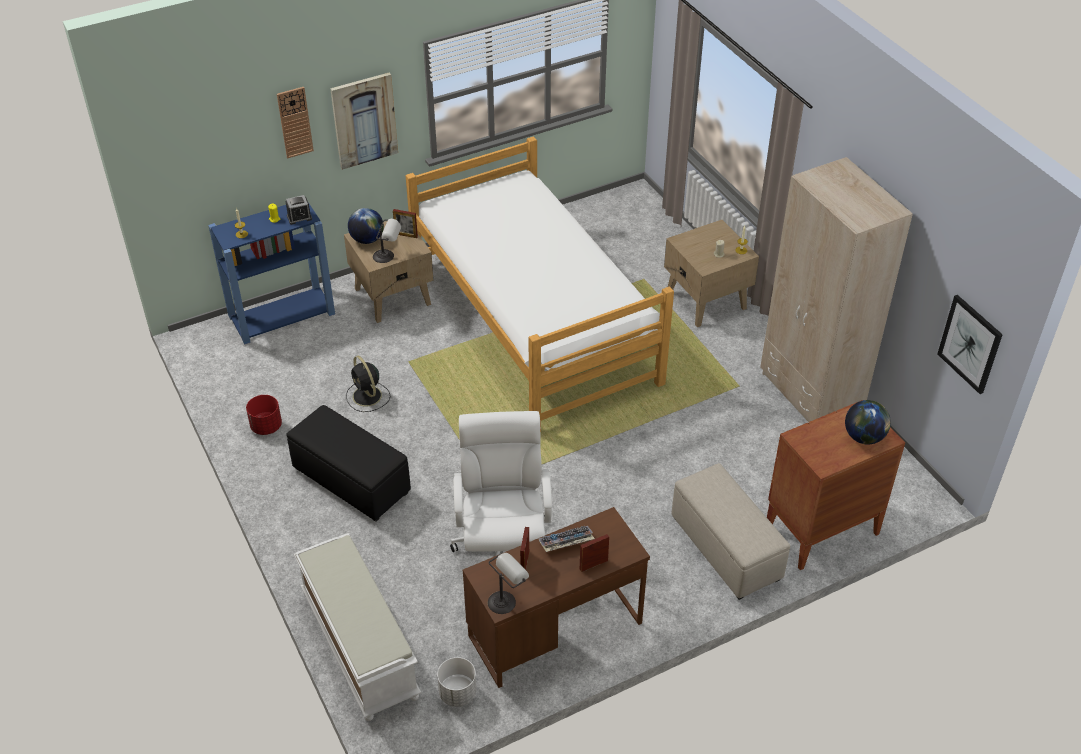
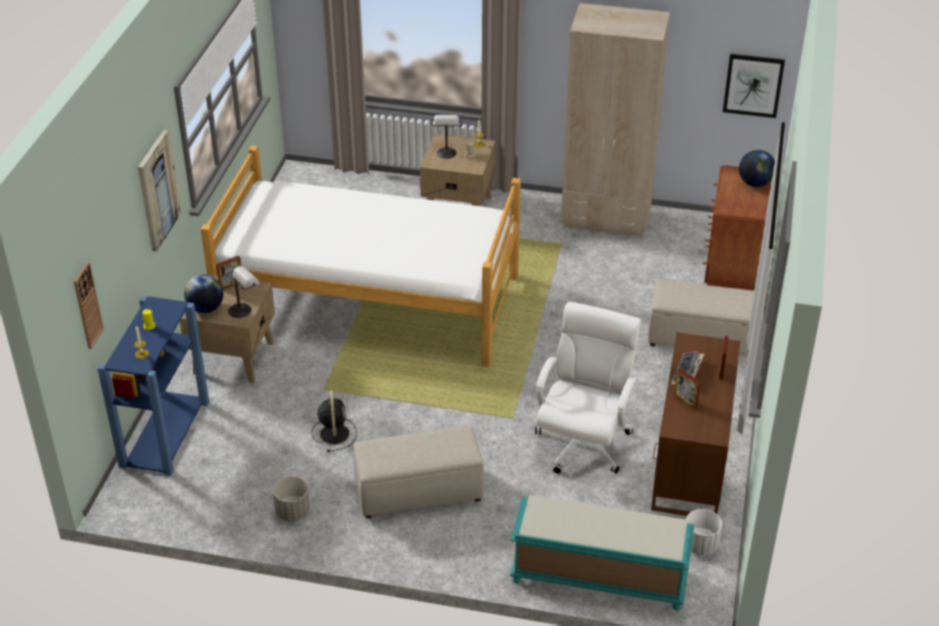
camera: 50 degrees left, 5 degrees down
red planter [246,395,282,435] -> grey planter [273,476,310,521]
wall clock [277,87,314,158] -> wall clock moved to [74,262,104,349]
alarm clock [286,195,312,225] -> none
black ottoman [286,405,411,522] -> beige ottoman [353,426,484,518]
white bench [294,533,422,721] -> turquoise bench [510,495,694,610]
black fan [346,356,390,412] -> black fan turned 105 degrees counterclockwise [312,390,357,452]
white office chair [450,411,552,556] -> white office chair turned 75 degrees clockwise [535,302,641,474]
table lamp [488,553,529,614] -> table lamp moved to [432,115,462,159]

